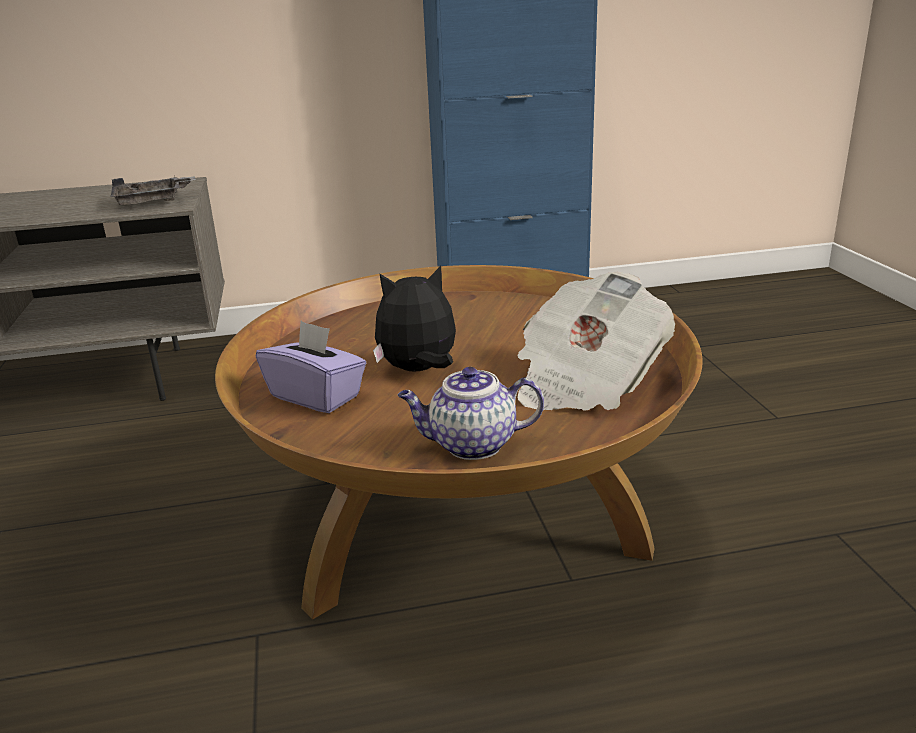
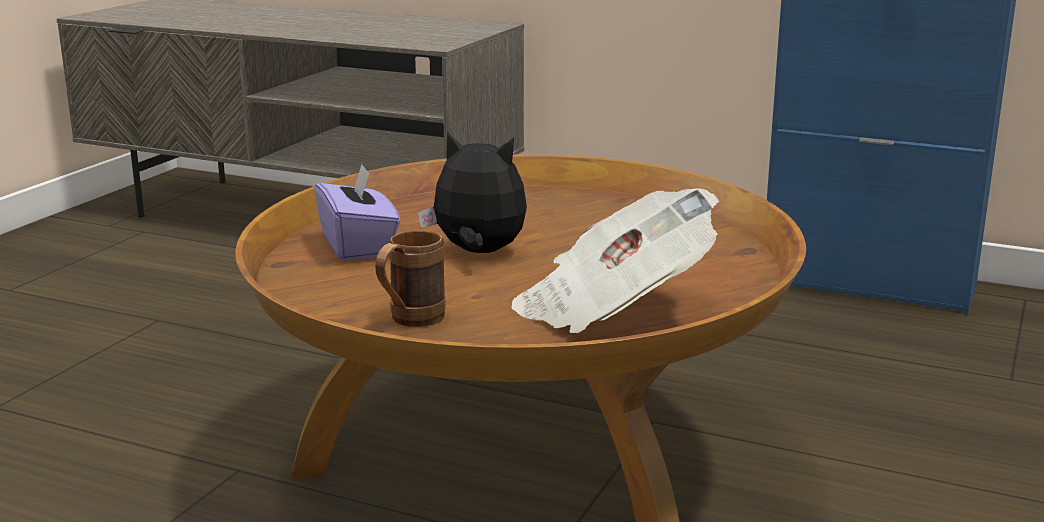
camera: 35 degrees right, 5 degrees down
grey tray [111,176,196,205] -> none
teapot [398,367,544,460] -> brown mug [375,230,446,327]

